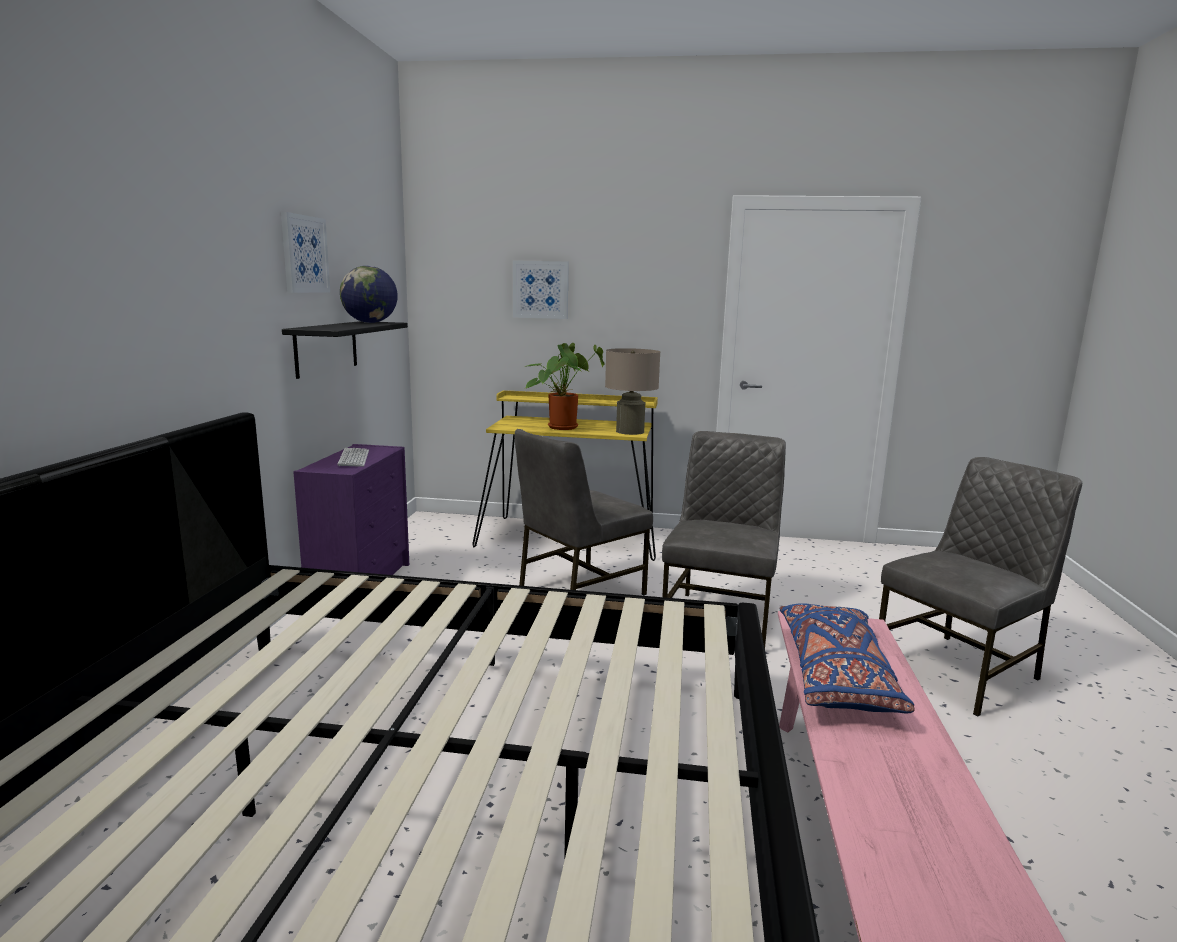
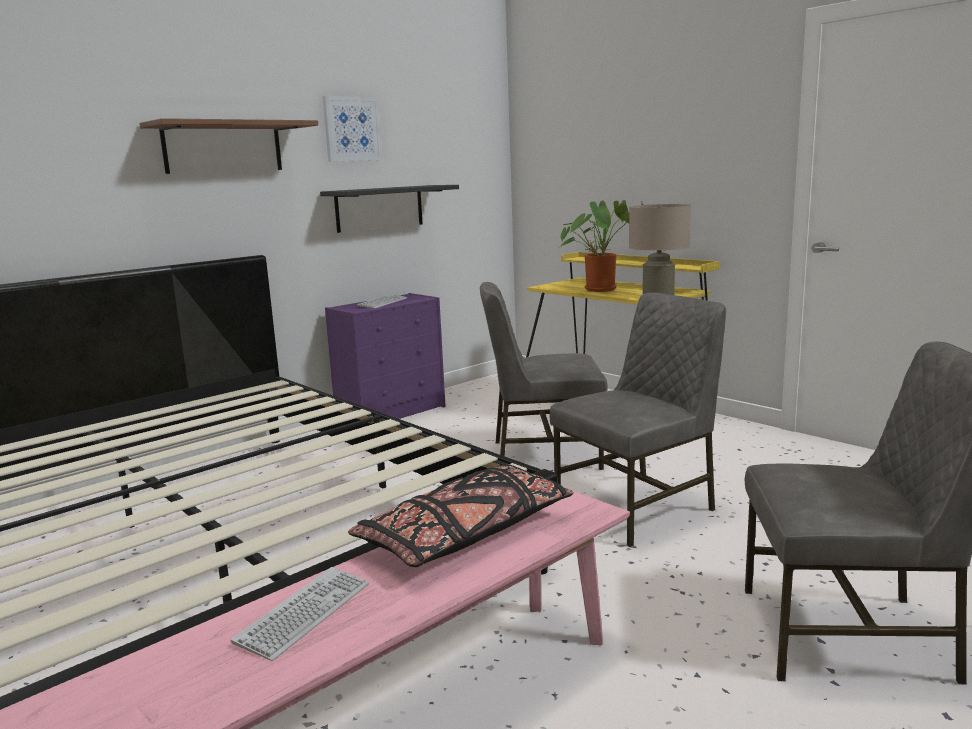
camera: 40 degrees right, 0 degrees up
globe [340,266,398,323] -> none
picture [513,260,569,319] -> none
blue pillow [780,603,915,713] -> black pillow [348,465,573,567]
none -> brown shelf [139,118,318,174]
none -> keyboard [231,567,369,661]

